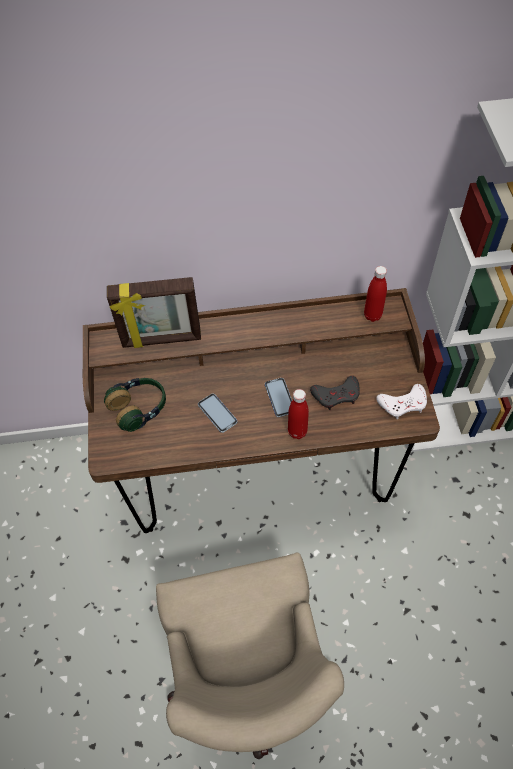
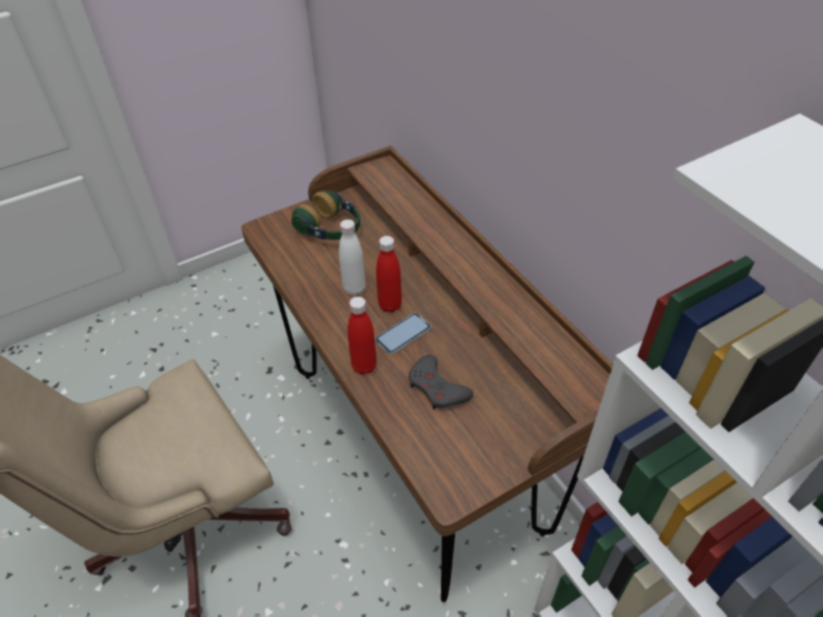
camera: 65 degrees right, 10 degrees down
picture frame [107,277,201,348] -> none
phone [198,394,238,433] -> white bottle [339,219,365,296]
red bottle [364,266,387,322] -> red bottle moved to [376,236,402,313]
white game controller [376,384,427,419] -> none

